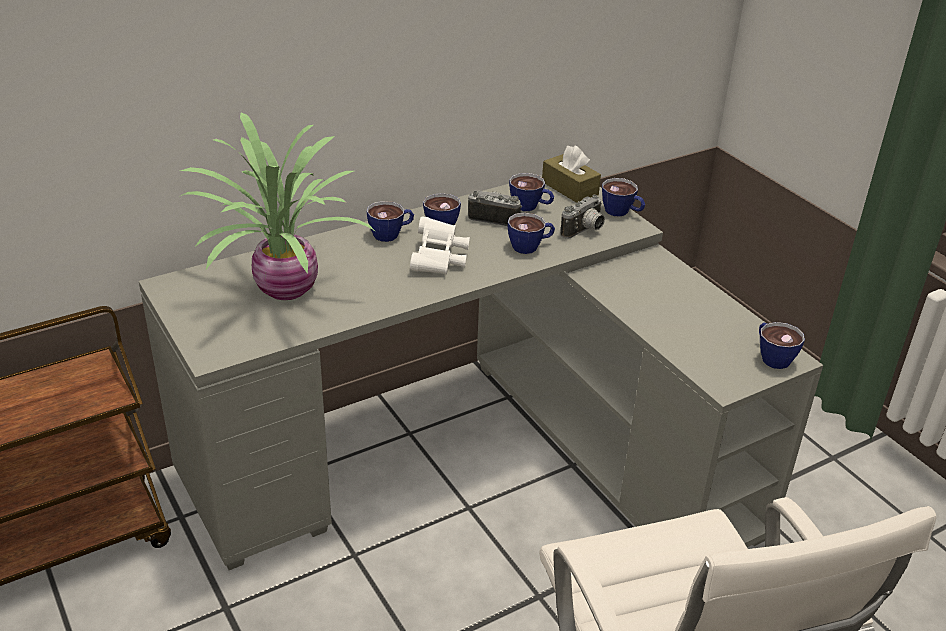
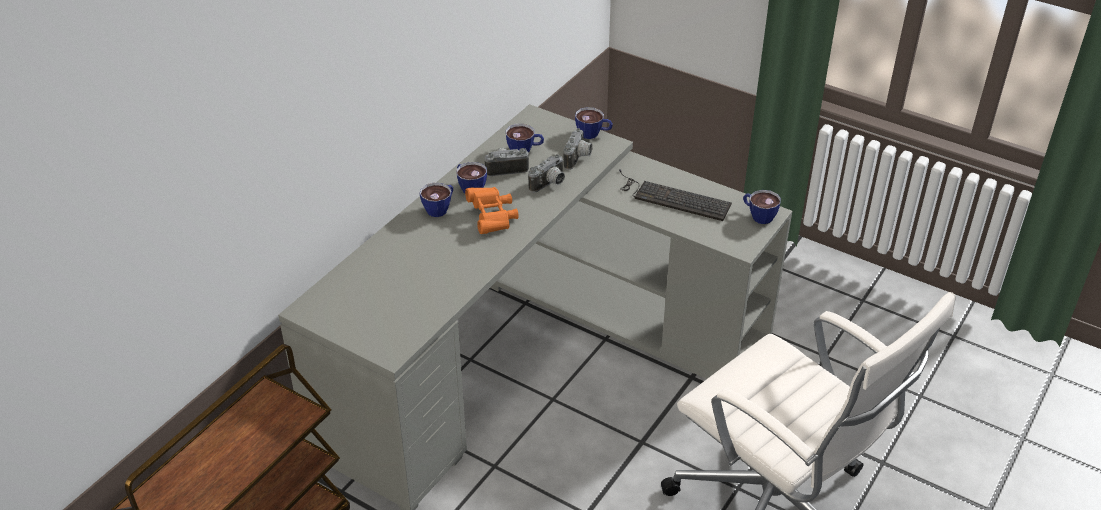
camera: 25 degrees left, 5 degrees up
potted plant [181,113,375,300] -> none
white binoculars [410,216,470,275] -> orange binoculars [465,187,519,234]
cup [508,213,555,254] -> camera [528,154,565,193]
brown tissue box [542,145,601,203] -> none
none -> keyboard [619,169,732,221]

